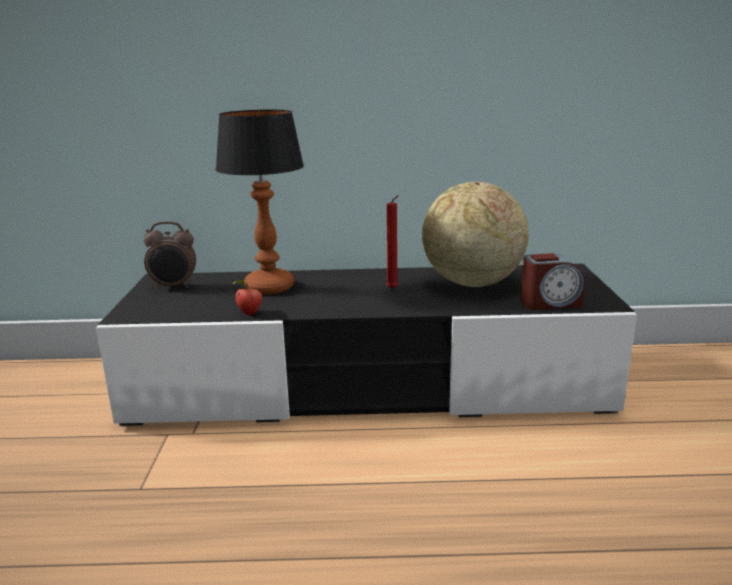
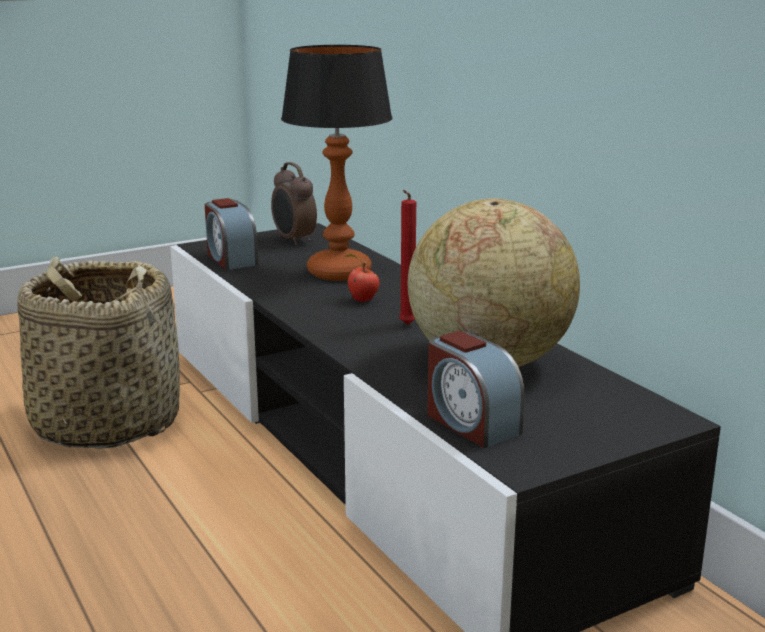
camera: 60 degrees right, 0 degrees up
apple [233,280,262,315] -> apple moved to [345,255,380,302]
none -> basket [17,256,180,449]
none -> alarm clock [205,198,259,270]

